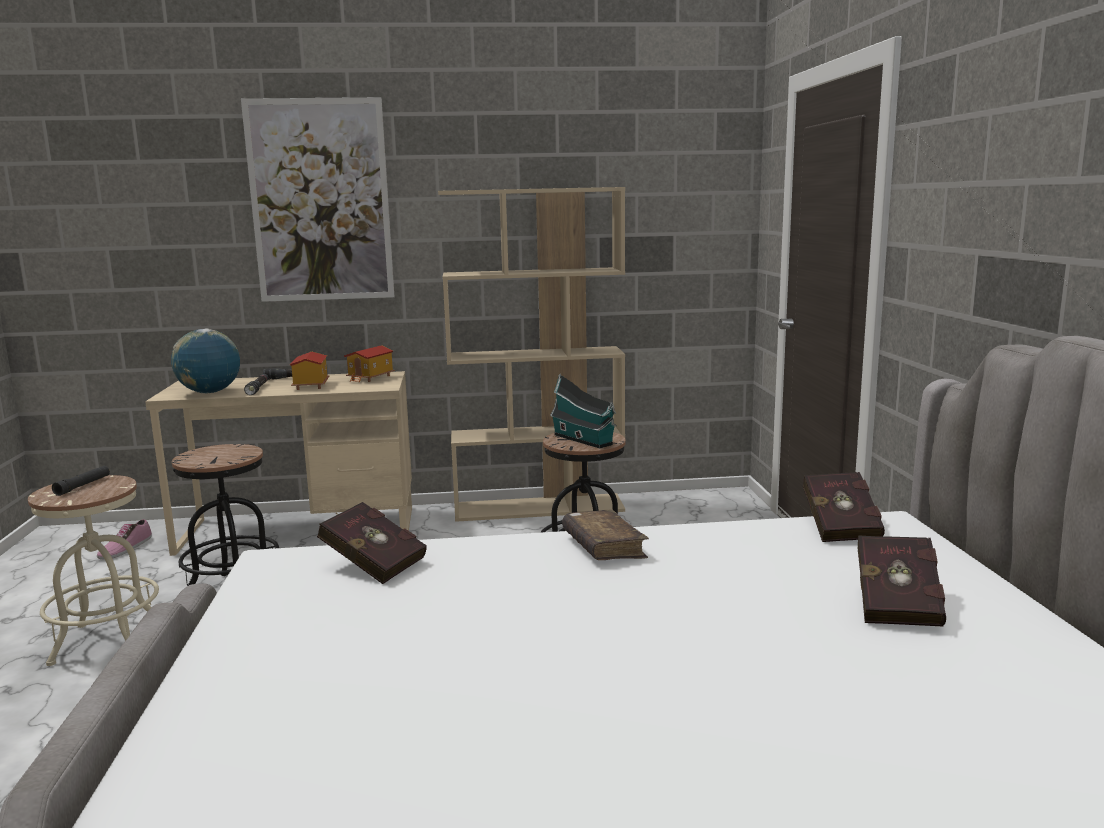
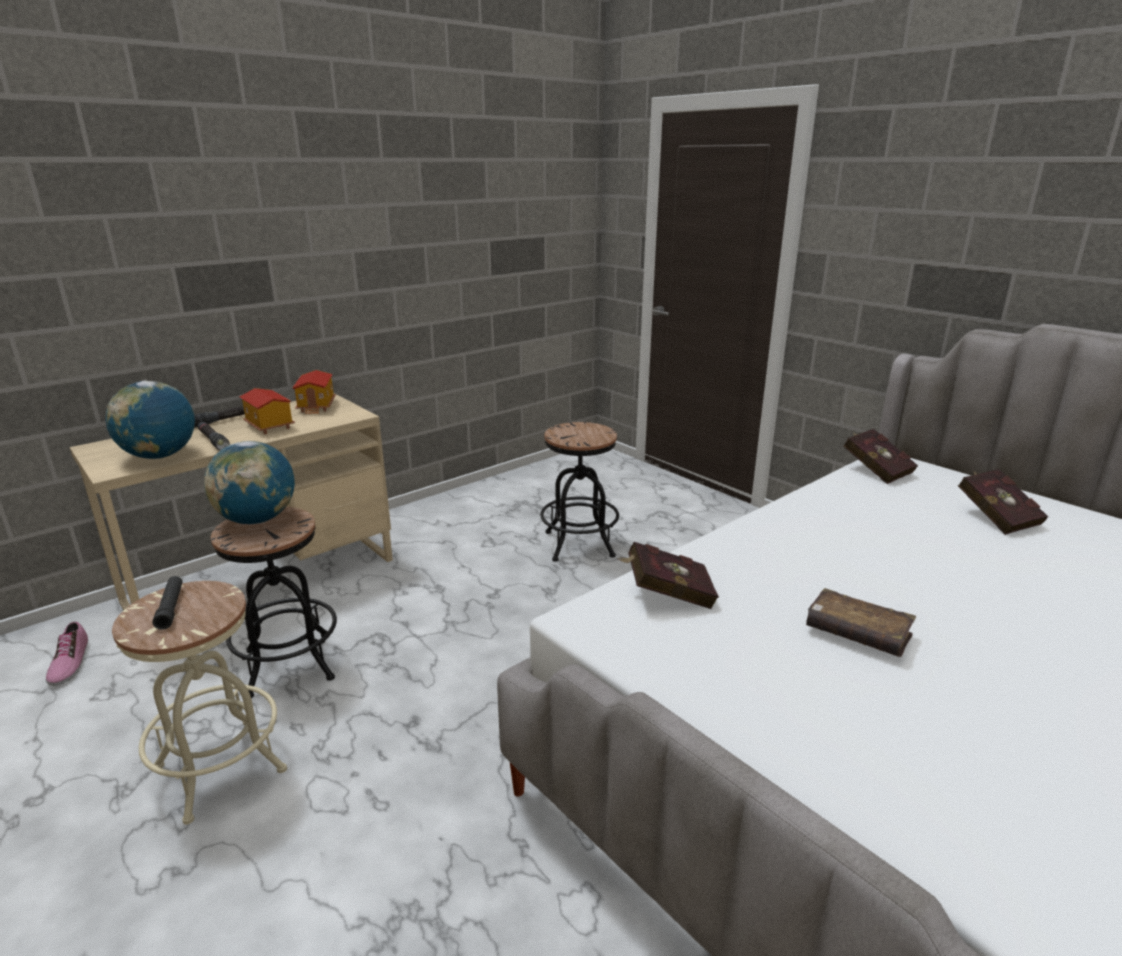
camera: 35 degrees left, 10 degrees up
picture [241,97,395,302] -> none
beige bookcase [438,187,625,522] -> none
toy house [550,374,616,449] -> none
brown book [562,510,649,560] -> brown book moved to [806,588,916,657]
none -> globe [204,441,295,524]

